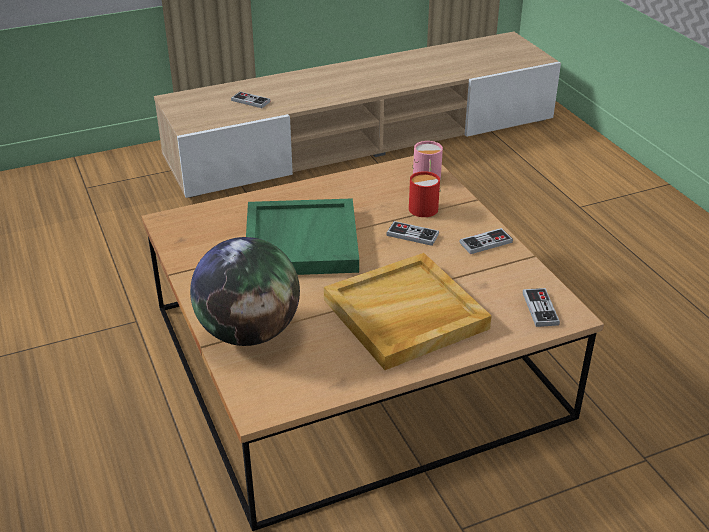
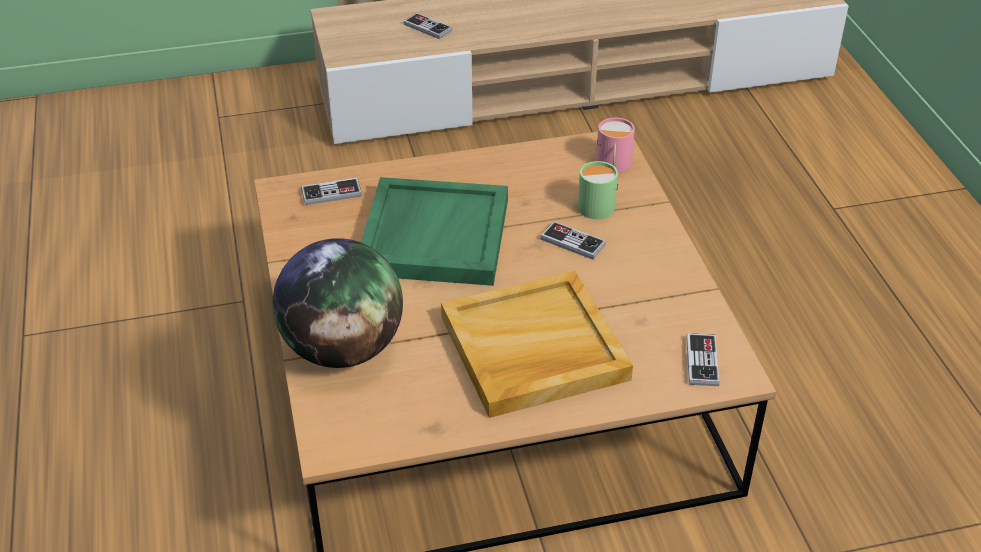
camera: 10 degrees right, 5 degrees up
red mug [409,171,441,217] -> green mug [578,161,618,219]
game controller [460,228,513,254] -> game controller moved to [301,177,362,205]

